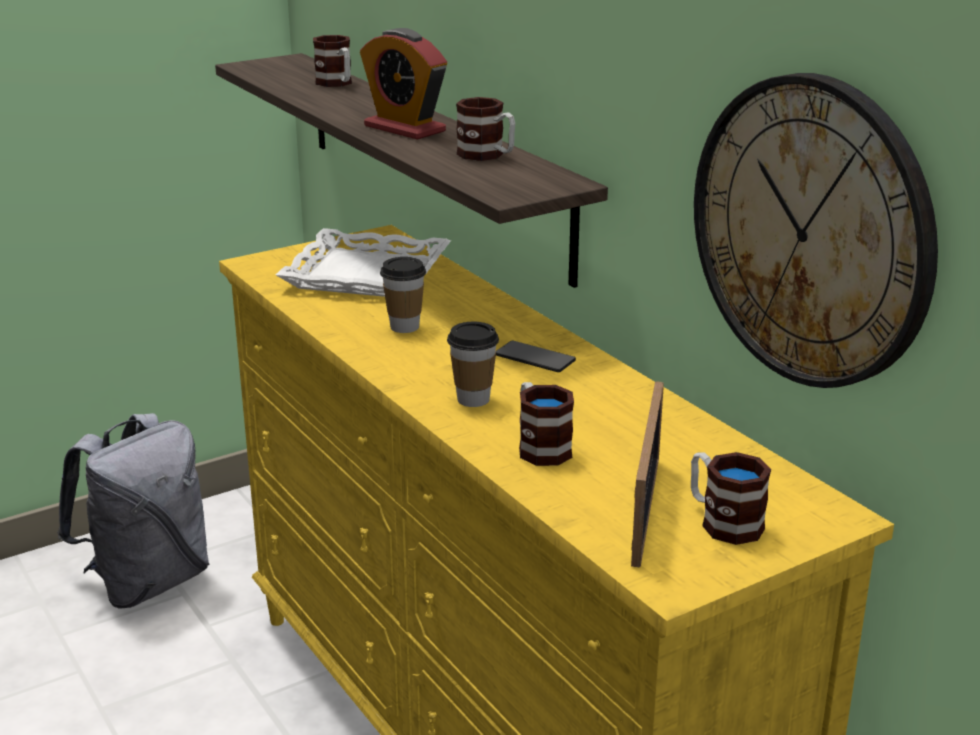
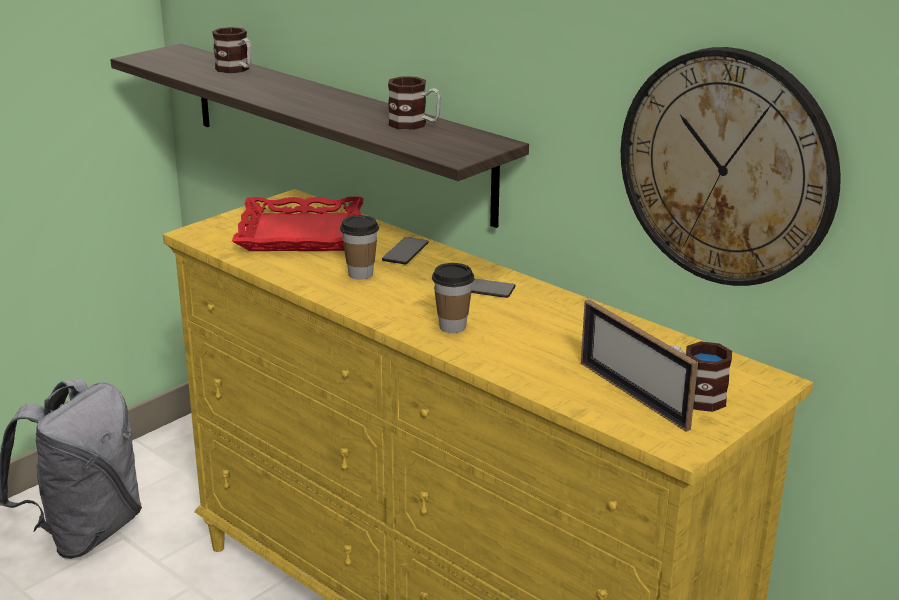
camera: 15 degrees left, 0 degrees up
white tray [276,228,451,297] -> red tray [232,197,364,251]
alarm clock [360,28,447,140] -> none
mug [519,382,574,466] -> none
picture frame [631,381,664,567] -> picture frame turned 150 degrees clockwise [581,299,698,432]
none -> phone [382,237,429,264]

